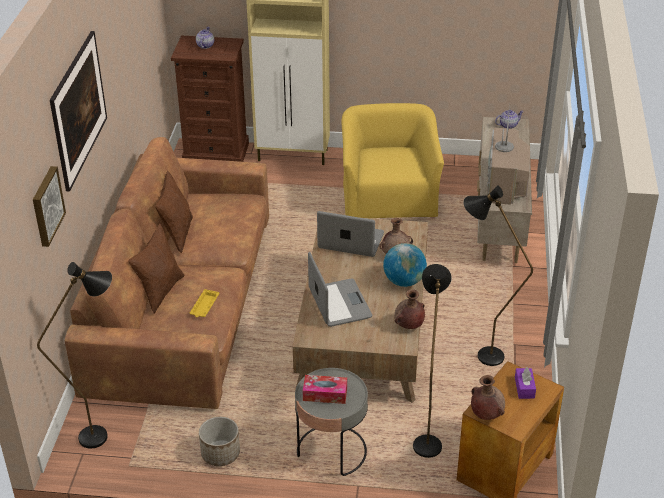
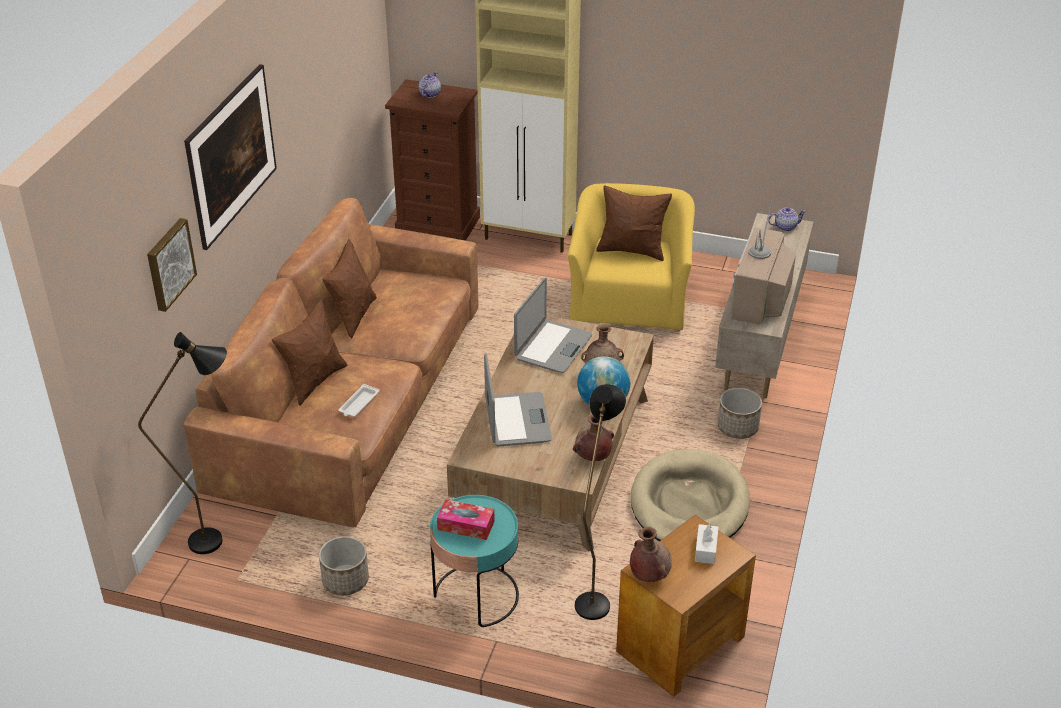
camera: 10 degrees right, 0 degrees up
yellow tray [190,289,219,317] -> white tray [338,384,380,417]
grey side table [295,368,368,476] -> turquoise side table [430,495,519,627]
laptop [317,211,384,257] -> laptop turned 90 degrees clockwise [514,278,592,373]
black floor lamp [464,185,533,366] -> beige dog bed [631,449,750,541]
purple tissue box [515,367,536,399] -> white tissue box [695,524,718,564]
none -> brown pillow [596,185,672,261]
none -> planter [717,388,762,439]

